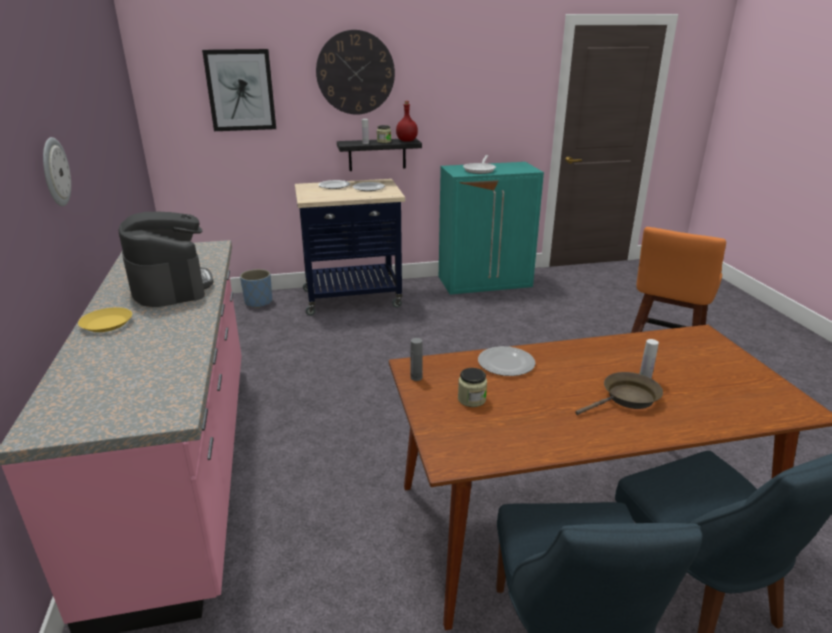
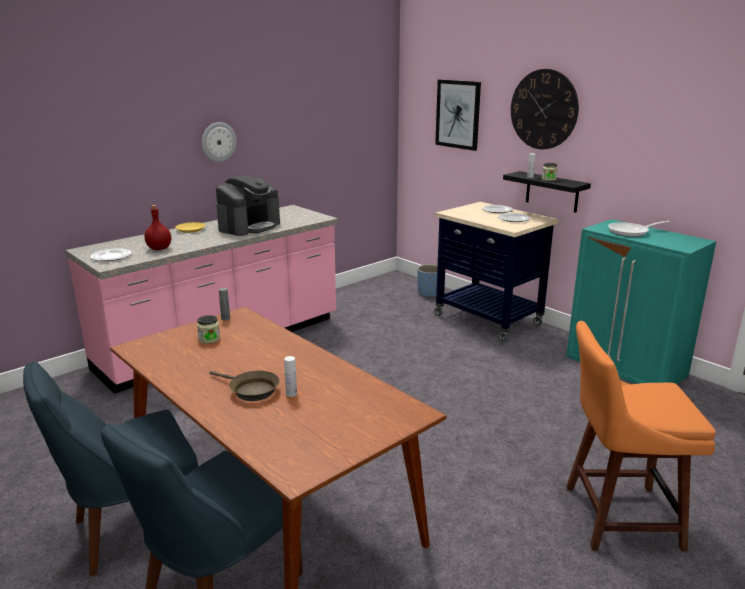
camera: 60 degrees right, 5 degrees down
red bottle [396,101,418,142] -> red bottle moved to [145,205,171,250]
plate [478,346,535,376] -> plate moved to [91,248,131,261]

